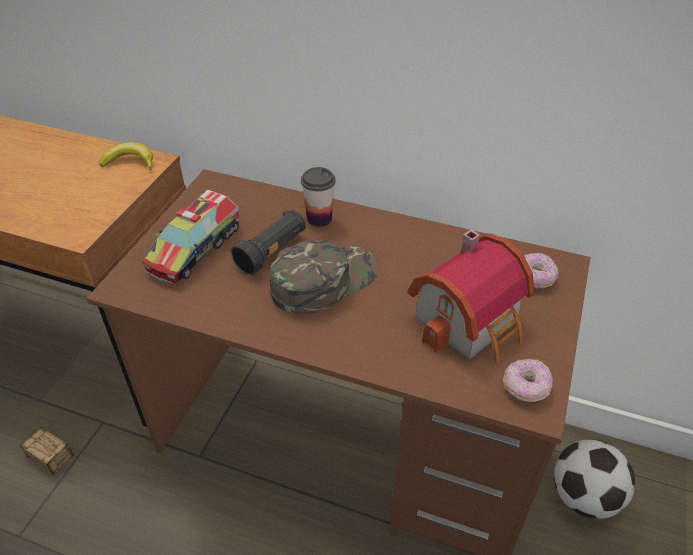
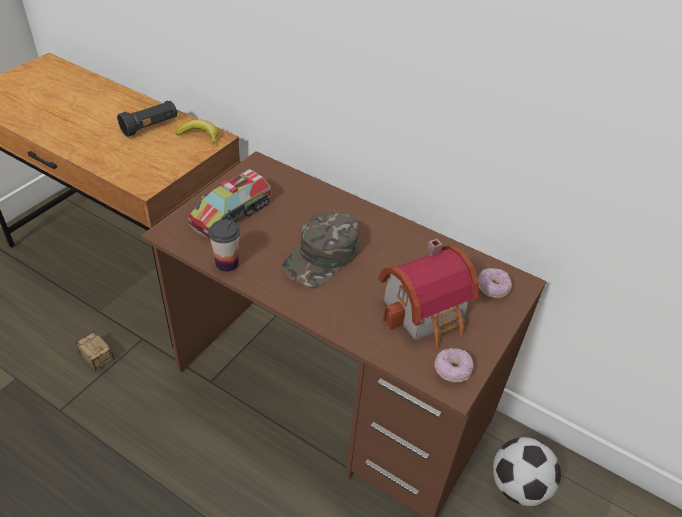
camera: 10 degrees right, 0 degrees up
black flashlight [231,210,306,275] -> black flashlight moved to [117,101,178,137]
green cap [270,240,379,314] -> green cap turned 150 degrees clockwise [281,211,359,287]
cup [301,167,336,227] -> cup moved to [208,220,240,272]

